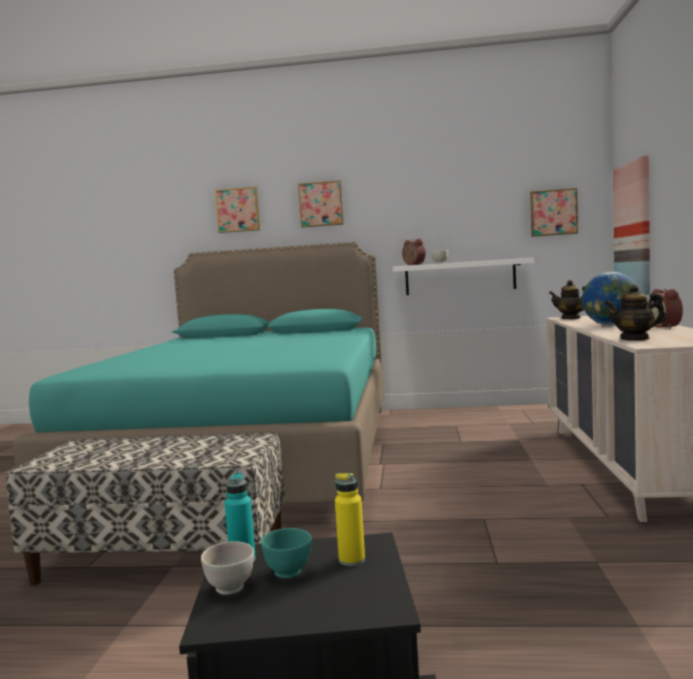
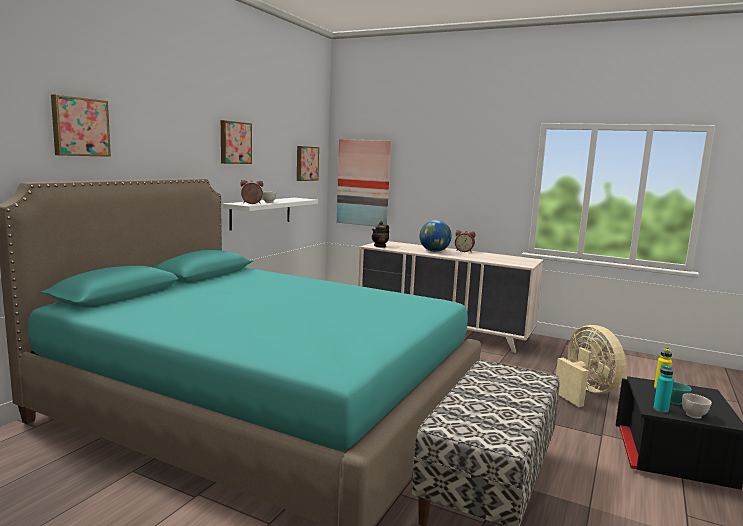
camera: 70 degrees left, 5 degrees up
picture [298,180,344,228] -> picture moved to [221,120,252,164]
teapot [604,285,666,341] -> none
none -> beige fan [556,325,626,407]

